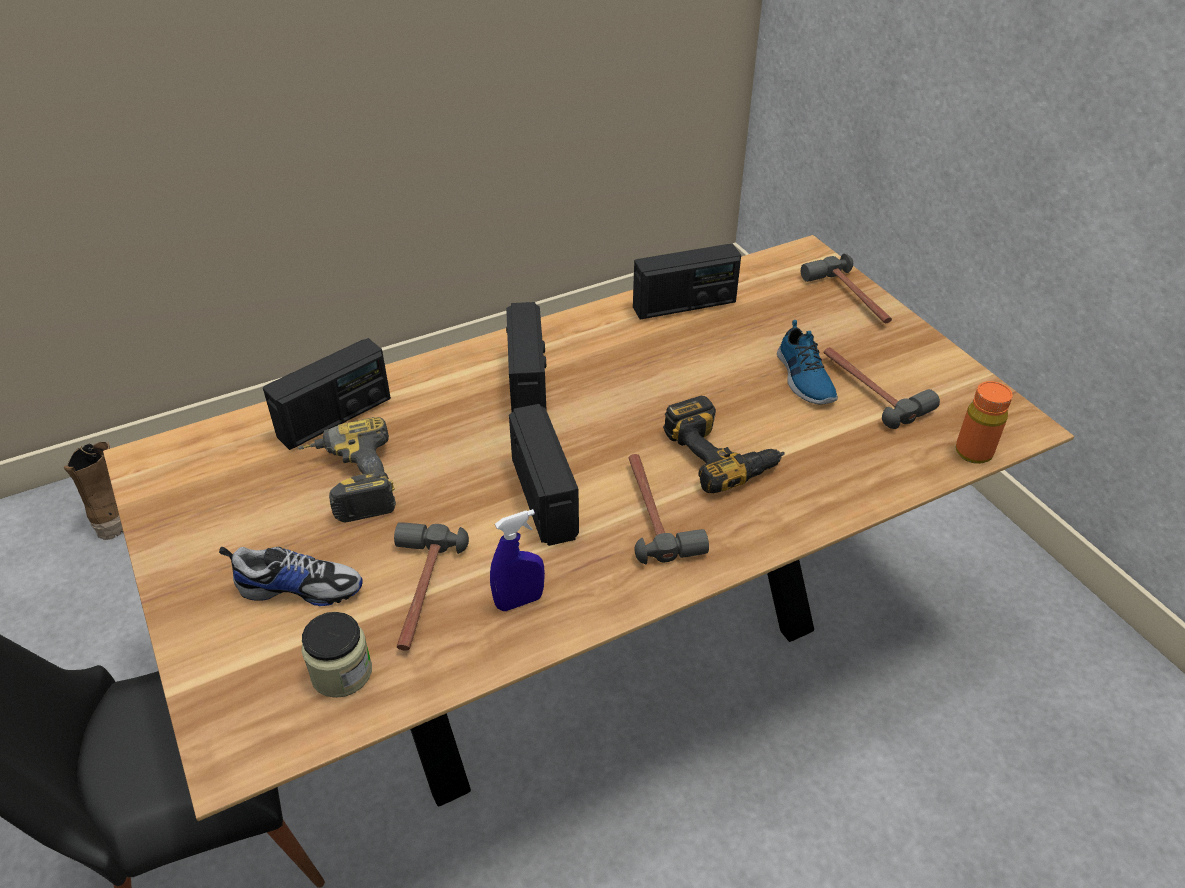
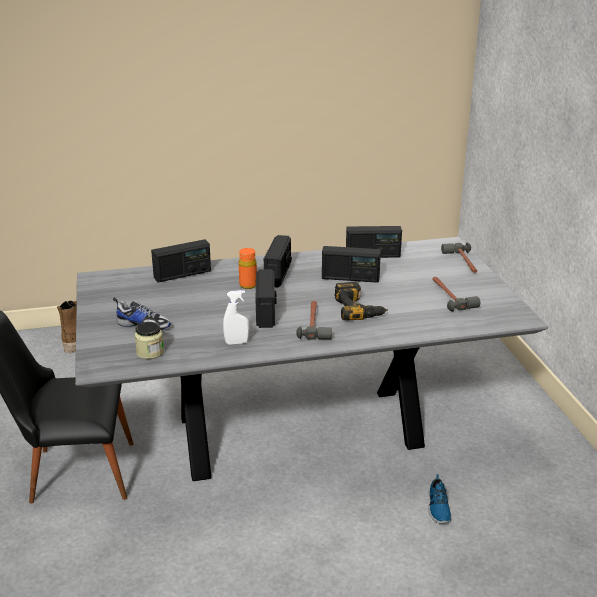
camera: 15 degrees right, 15 degrees down
brown dining table [103,235,1074,821] -> grey dining table [75,237,548,481]
power drill [297,417,396,523] -> none
hammer [394,522,469,651] -> none
blue spray bottle [490,509,545,611] -> white spray bottle [223,290,250,345]
shoe [777,320,838,405] -> shoe moved to [428,474,452,524]
orange bottle [956,381,1013,464] -> orange bottle moved to [239,248,257,289]
none -> radio [322,246,381,283]

